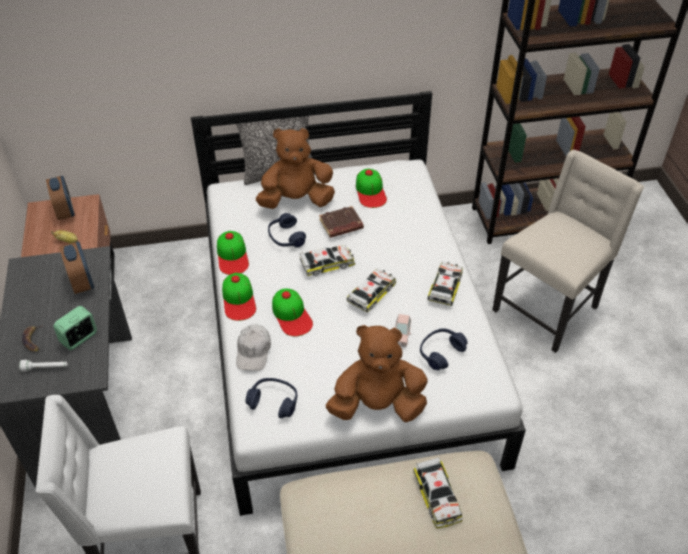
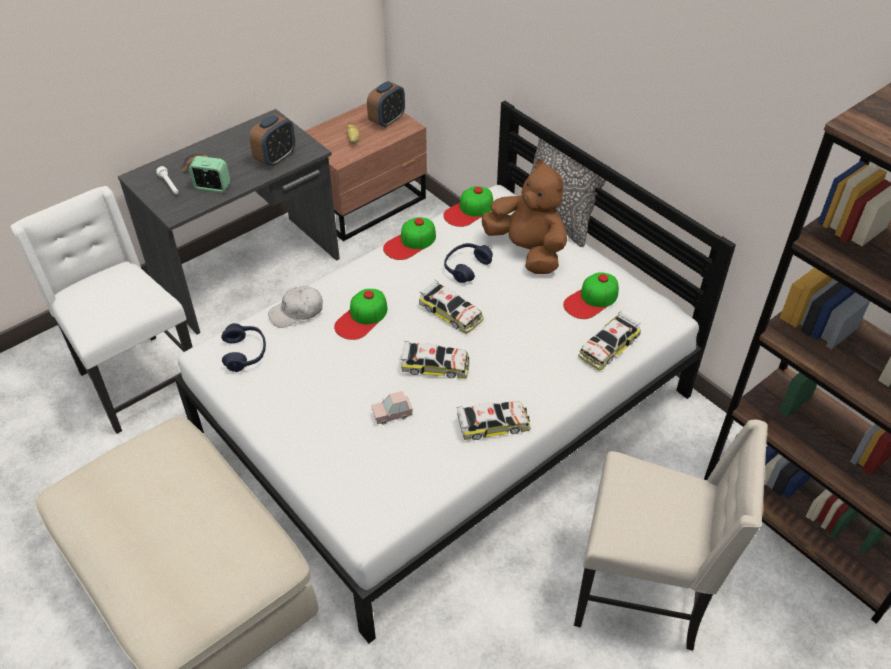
camera: 60 degrees right, 0 degrees up
cap [222,273,256,321] -> cap moved to [443,186,493,227]
brown book [319,206,364,238] -> none
brown plush toy [326,325,428,422] -> none
toy car [413,456,463,528] -> toy car moved to [578,311,641,370]
blue headphones [420,328,467,370] -> none

